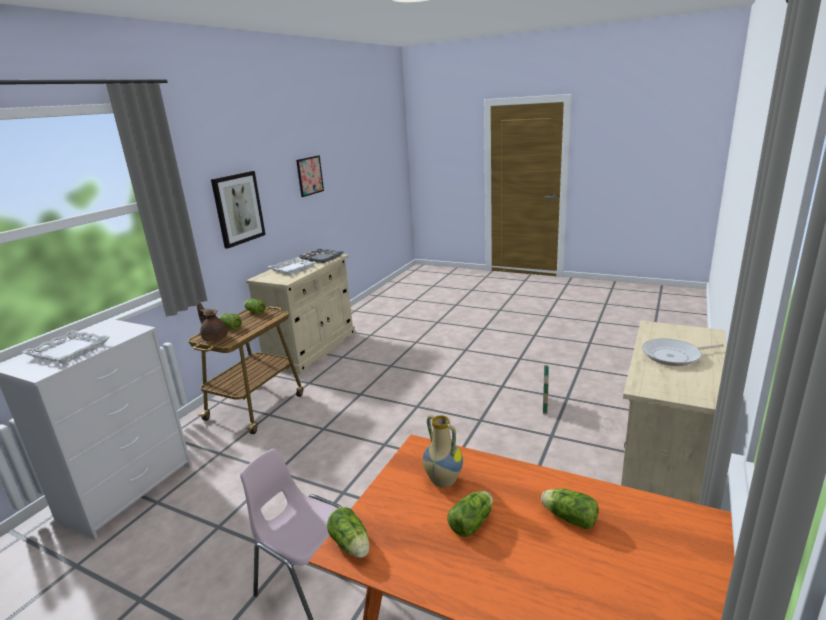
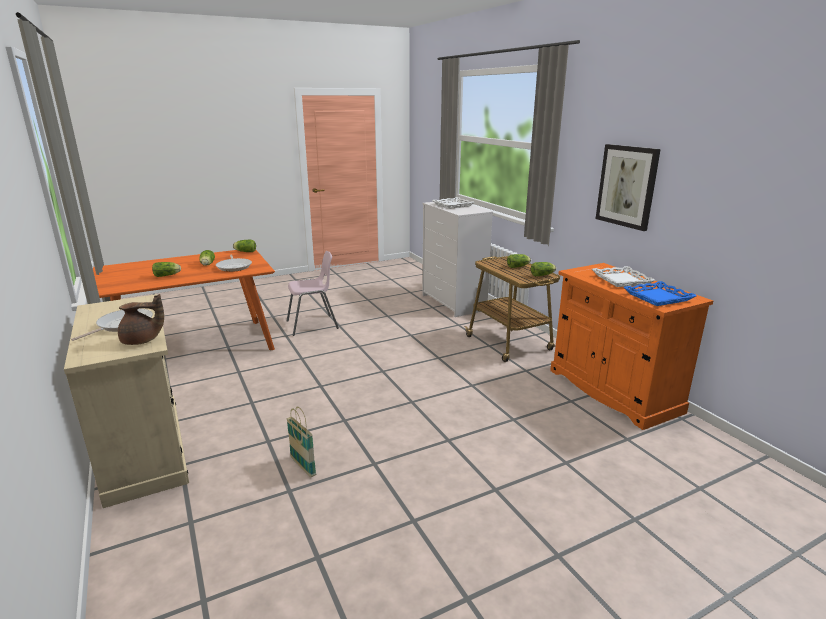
camera: 125 degrees right, 0 degrees up
brown teapot [197,302,228,341] -> brown teapot moved to [118,294,164,345]
beige cabinet [246,252,355,375] -> orange cabinet [550,263,713,430]
picture [296,155,324,197] -> none
grey tray [298,248,344,263] -> blue tray [623,281,697,306]
vase [423,415,463,488] -> frying pan [216,255,252,272]

